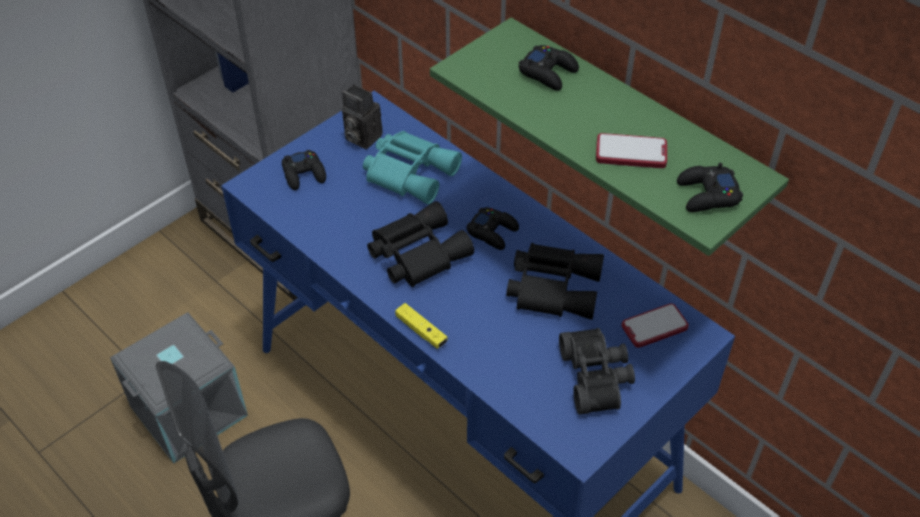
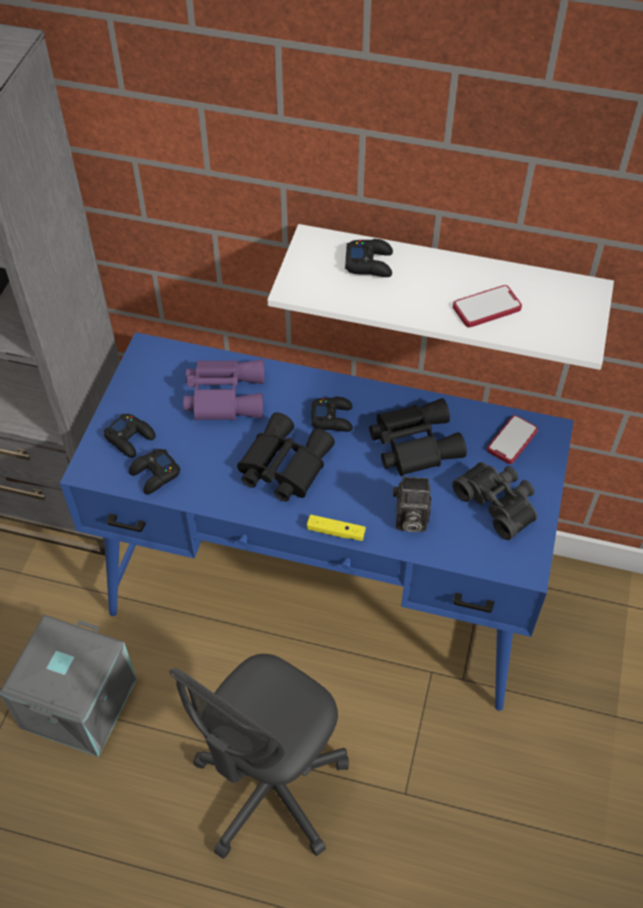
camera: 30 degrees left, 5 degrees up
camera [342,85,383,149] -> camera moved to [393,476,432,532]
turquoise binoculars [363,131,462,204] -> purple binoculars [183,359,264,421]
green shelf [430,18,789,256] -> white shelf [267,224,614,370]
black game controller [677,163,743,212] -> black game controller moved to [129,449,181,495]

